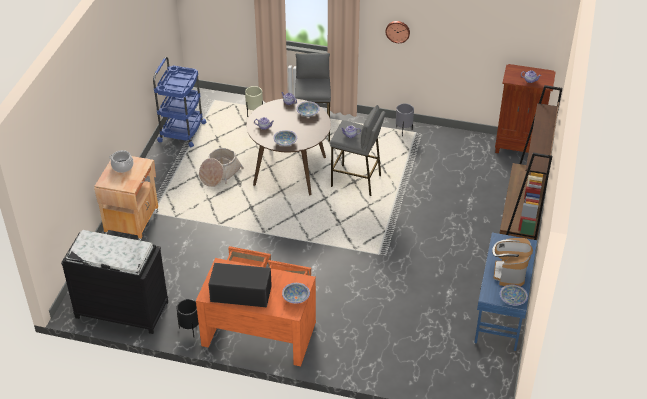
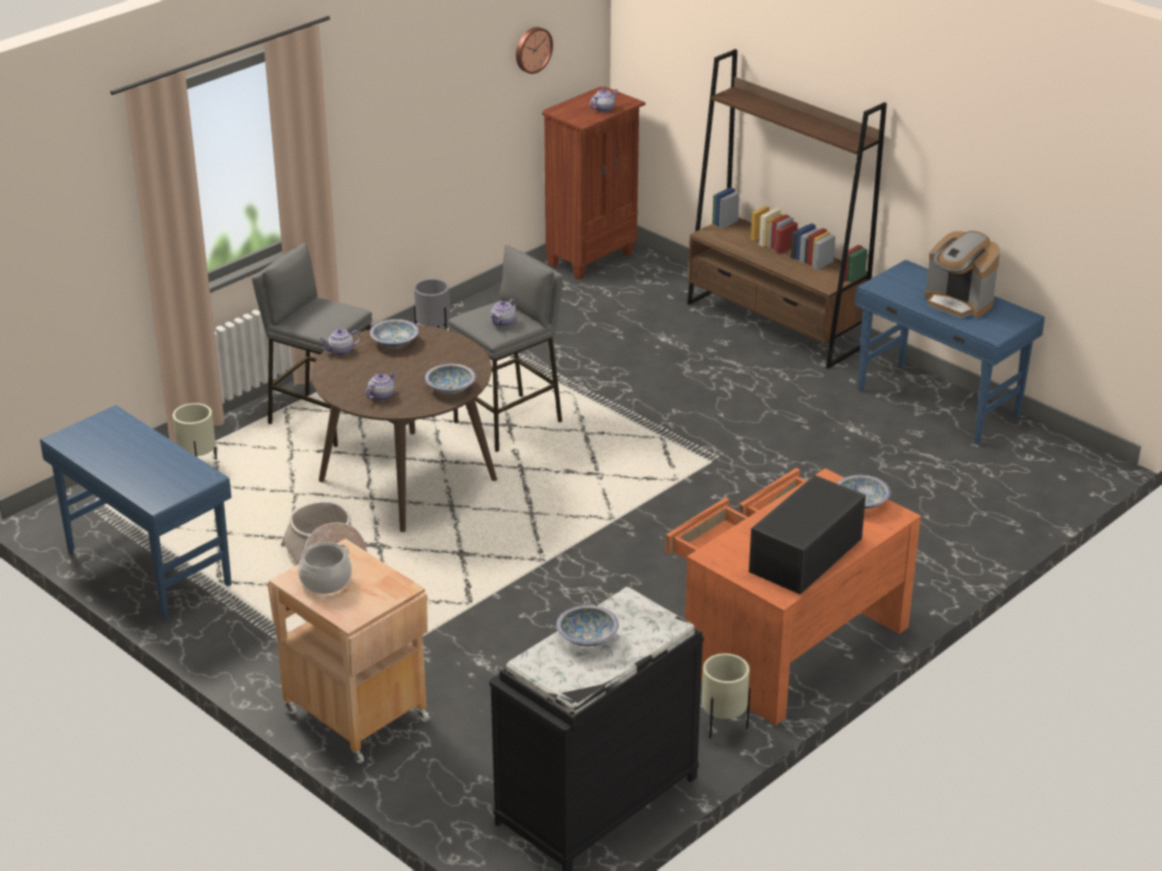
camera: 60 degrees left, 10 degrees down
blue cart [153,57,206,147] -> blue console table [40,405,232,621]
black planter [177,299,199,337] -> beige planter [702,653,750,738]
wall clock [385,21,410,43] -> wall clock moved to [516,27,553,74]
bowl [500,284,528,306] -> bowl moved to [556,605,619,647]

